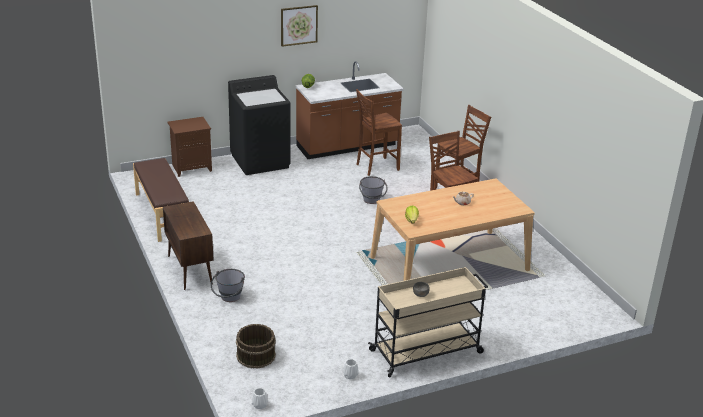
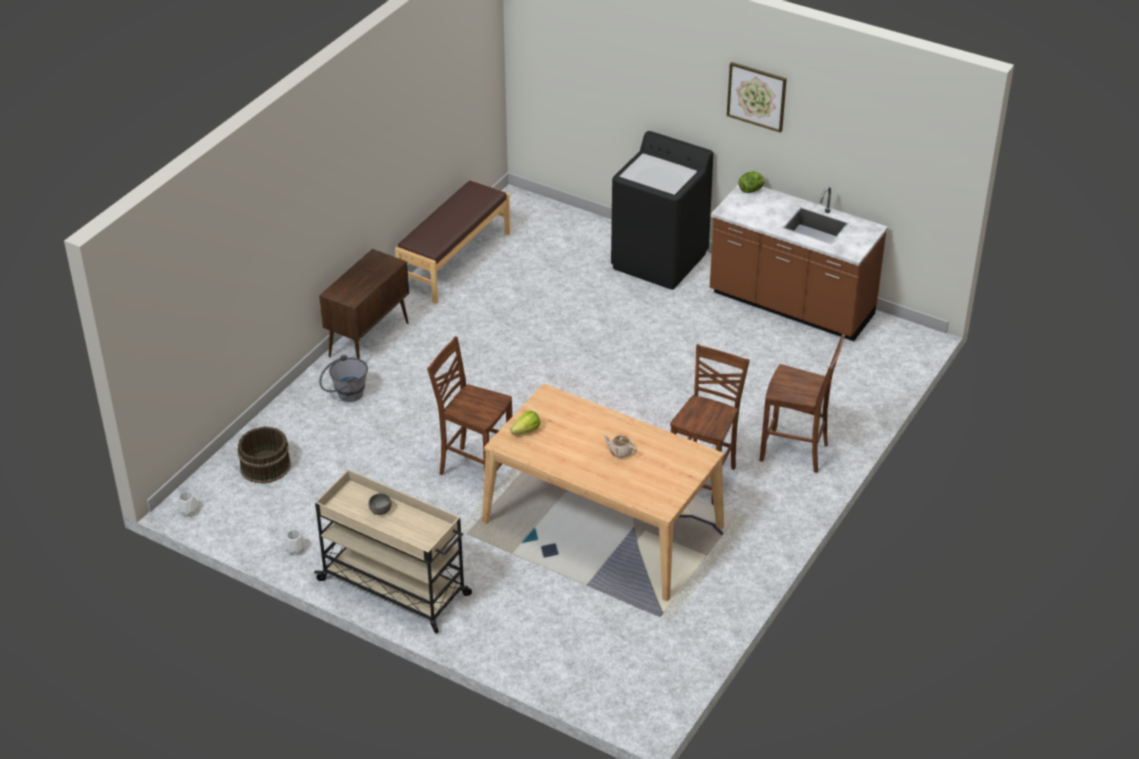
camera: 55 degrees right, 10 degrees up
brown nightstand [167,117,212,177] -> none
brown chair [356,89,402,176] -> brown chair moved to [427,336,512,475]
grey bucket [359,176,388,204] -> none

